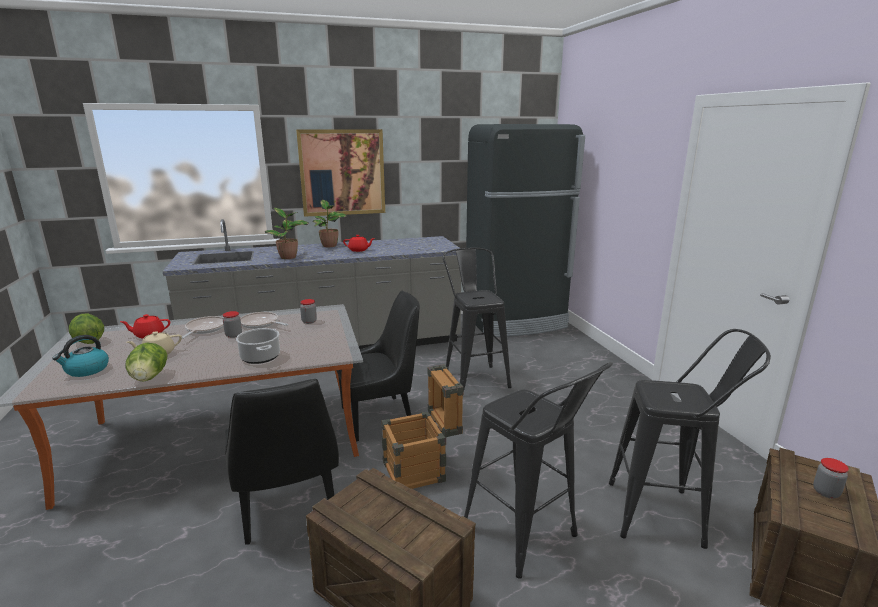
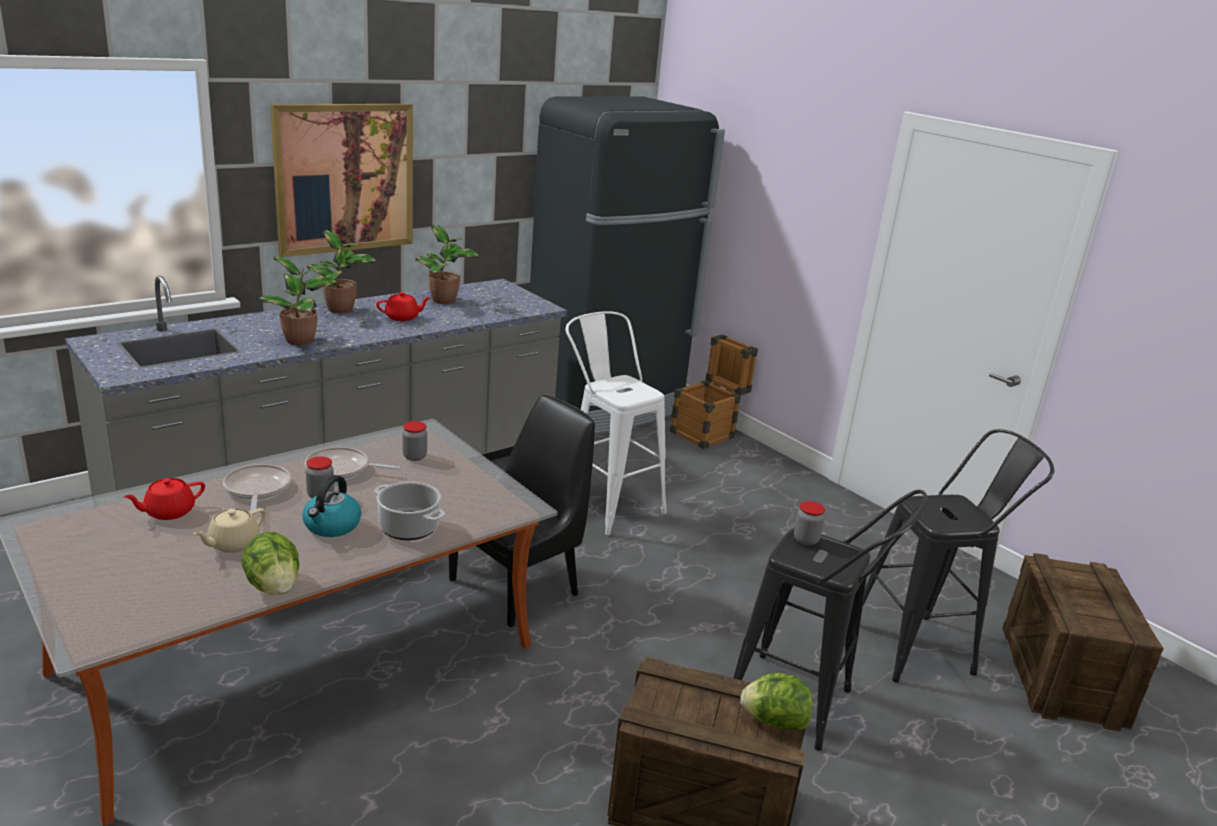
camera: 25 degrees left, 5 degrees up
kettle [52,335,109,377] -> kettle moved to [302,475,362,537]
lettuce [69,314,104,344] -> lettuce moved to [740,673,813,731]
black chair [225,379,339,545] -> none
crate [381,365,464,489] -> crate moved to [670,334,758,449]
black stool [442,248,511,389] -> white stool [566,311,667,535]
jar [813,458,849,498] -> jar moved to [794,501,825,545]
none -> potted plant [415,225,479,304]

